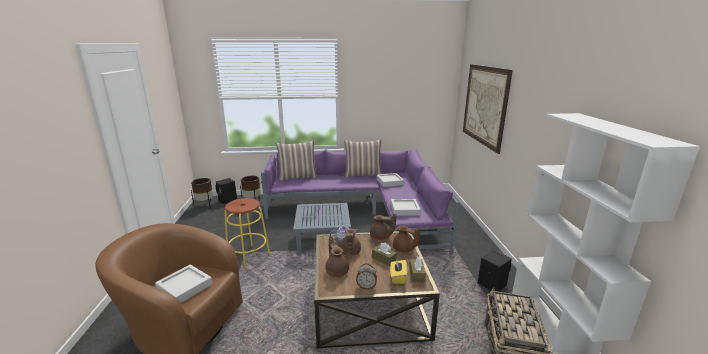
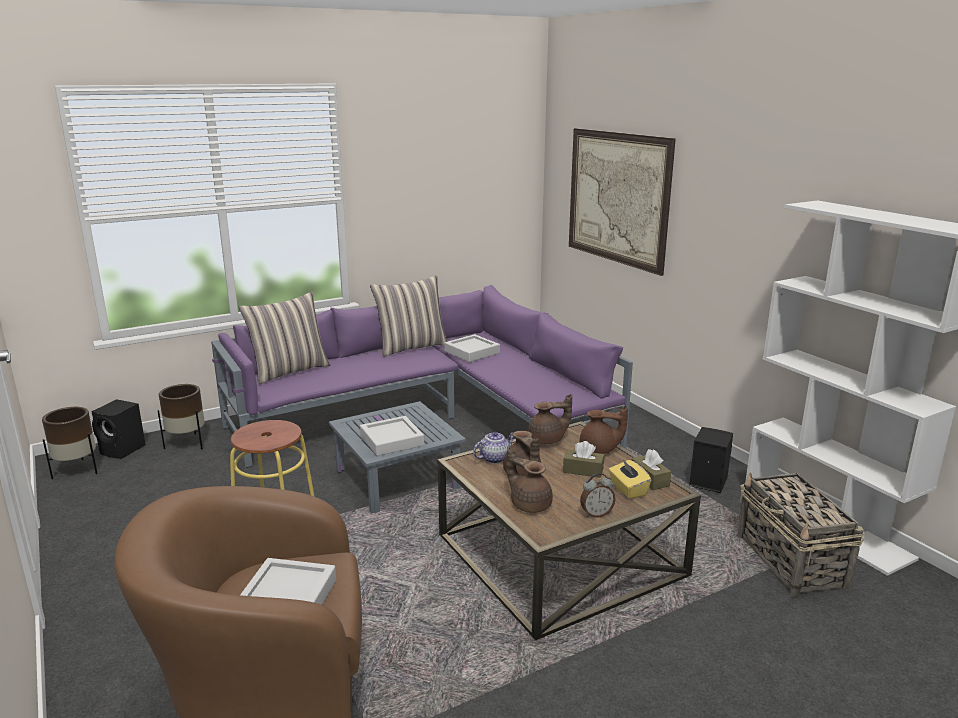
camera: 25 degrees left, 0 degrees up
grey tray [391,199,421,216] -> grey tray moved to [360,416,424,456]

